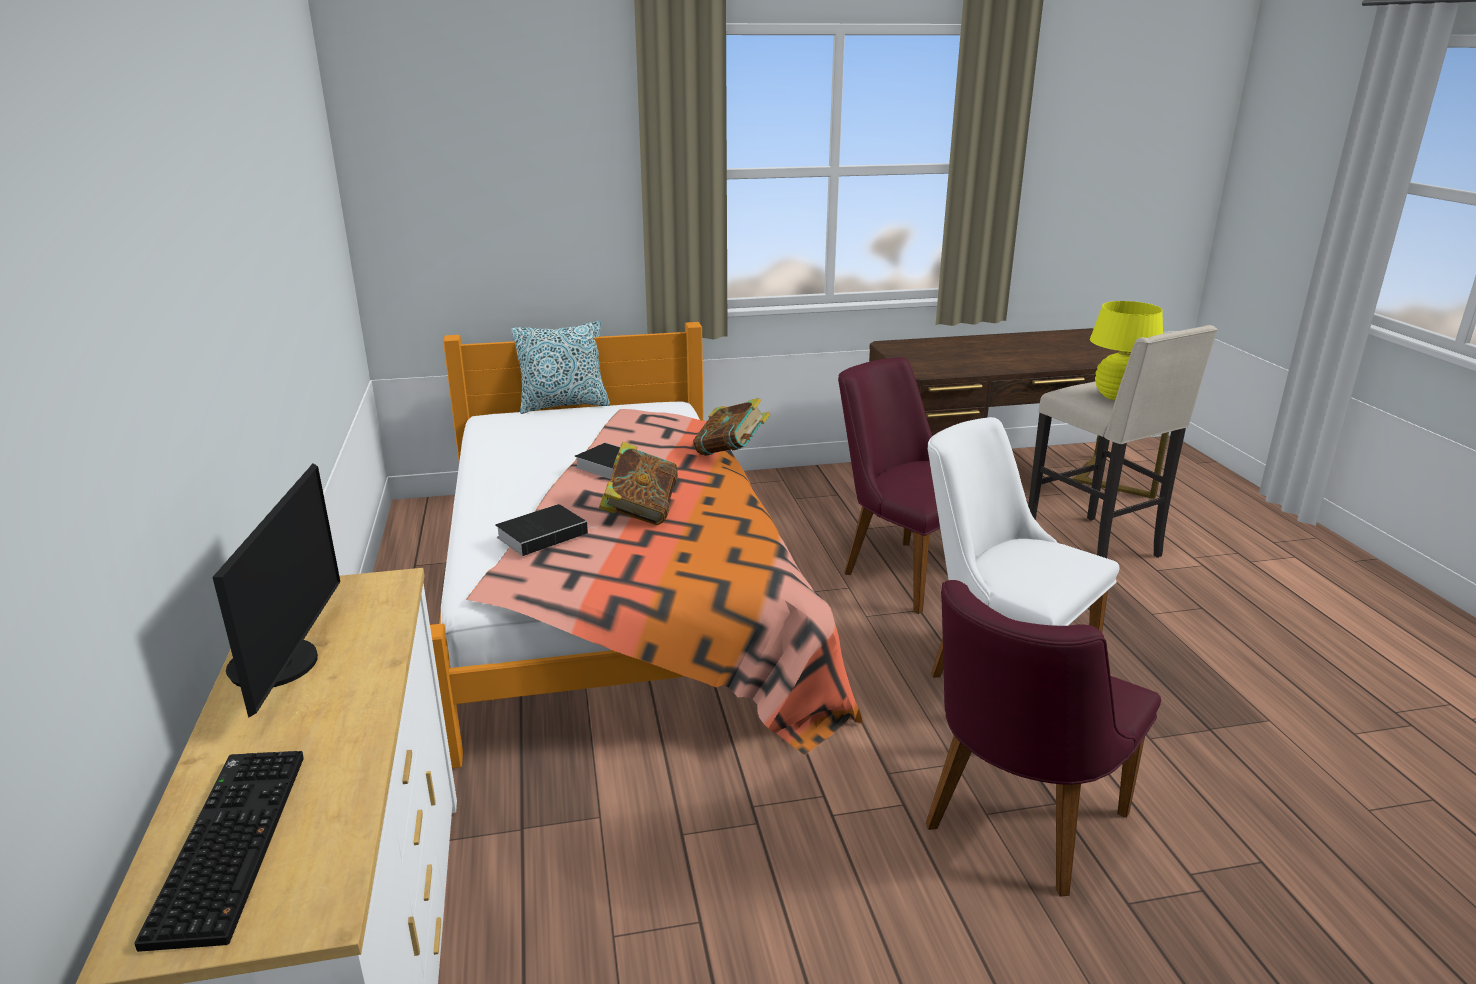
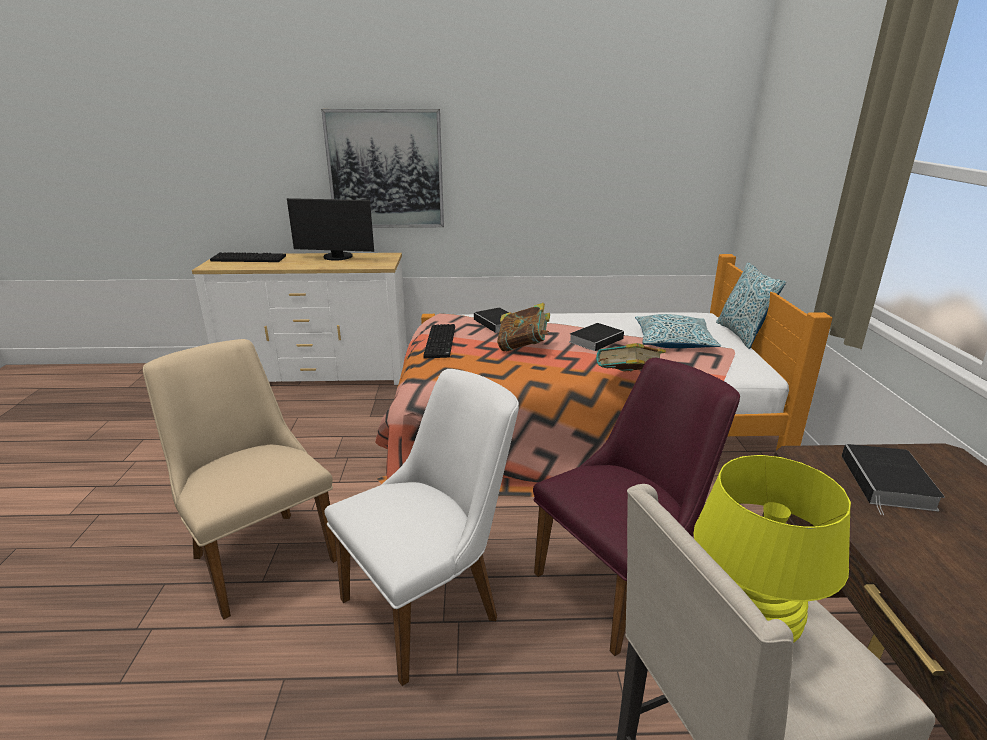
camera: 100 degrees right, 0 degrees up
purple chair [926,580,1161,897] -> beige chair [143,339,337,620]
none -> picture [321,109,444,228]
none -> keyboard [423,324,455,359]
none -> pillow [635,314,721,348]
none -> book [842,444,945,515]

